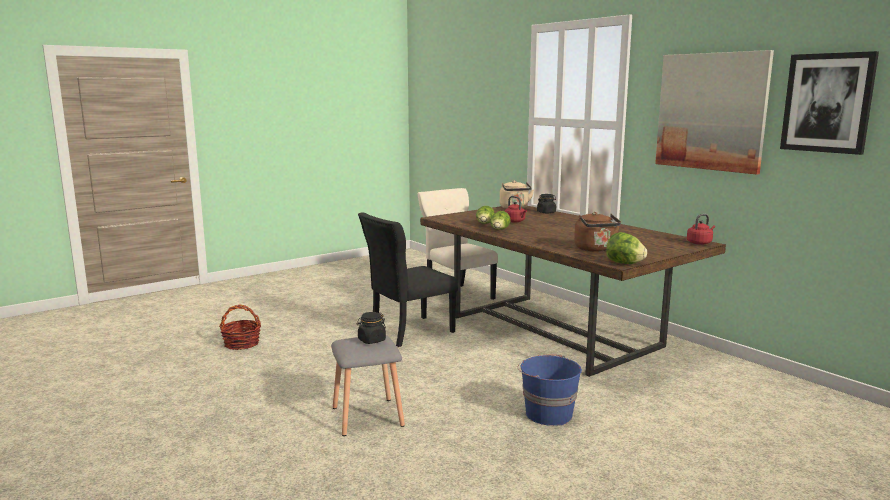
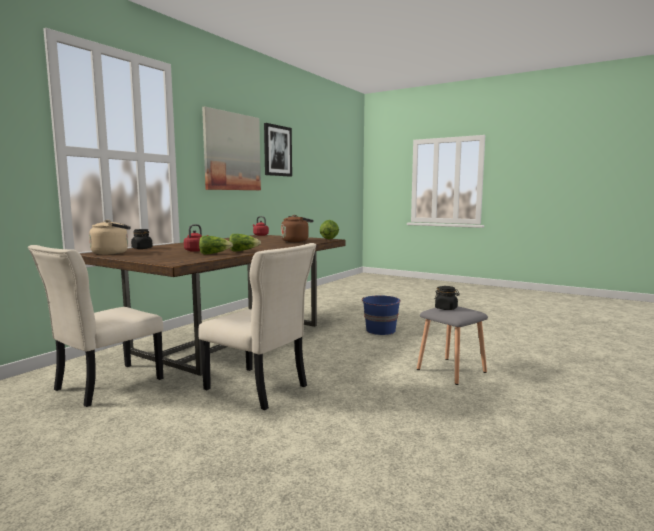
camera: 110 degrees left, 5 degrees down
basket [219,305,261,350] -> none
black chair [358,212,458,347] -> beige chair [198,243,316,410]

